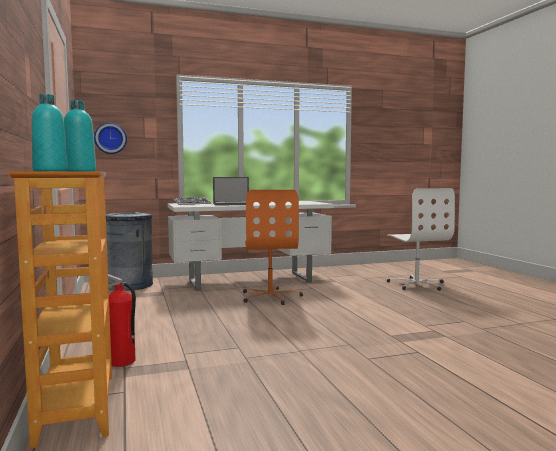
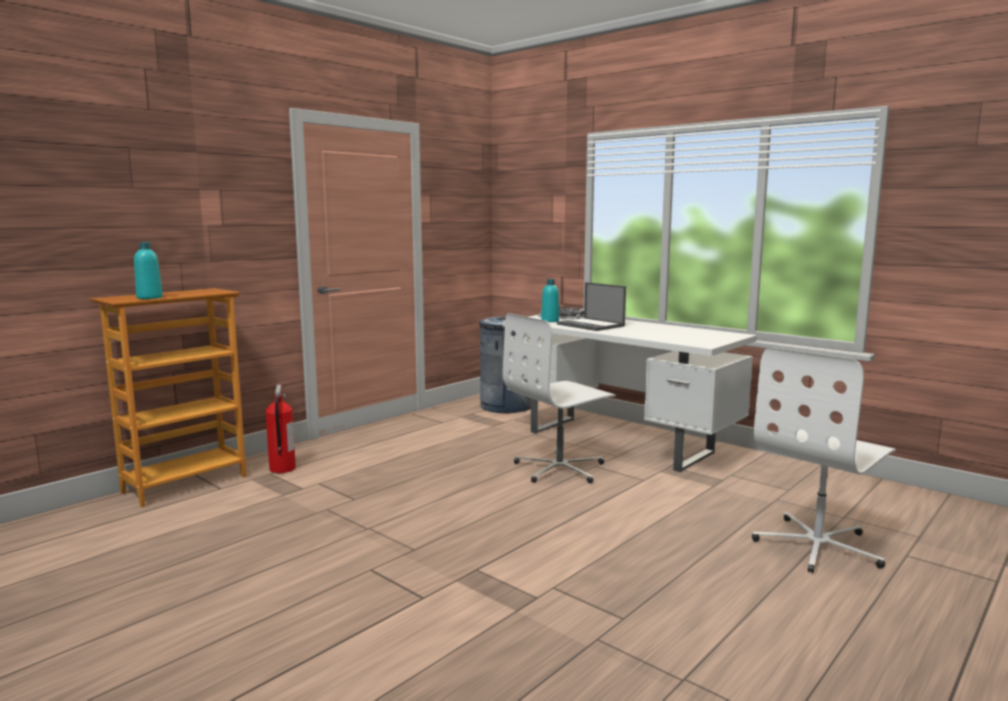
camera: 60 degrees right, 5 degrees up
turquoise bottle [32,94,68,171] -> turquoise bottle moved to [541,279,559,322]
wall clock [94,123,127,154] -> none
orange office chair [243,190,303,305] -> white office chair [503,313,616,483]

